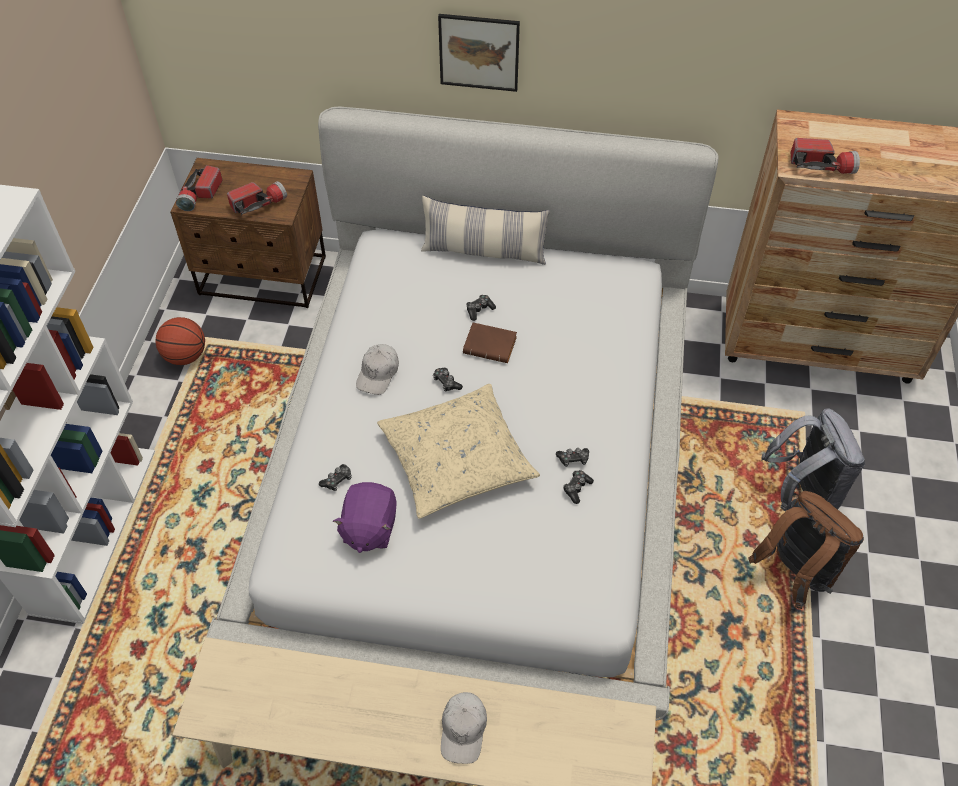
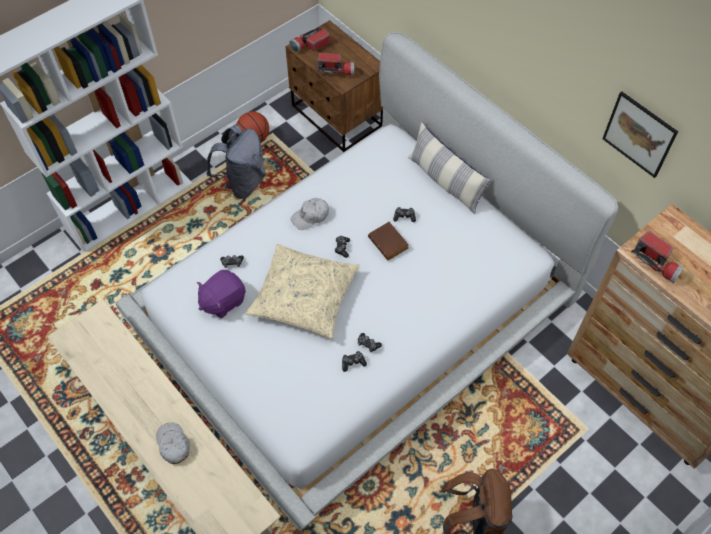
camera: 40 degrees right, 5 degrees up
picture [438,14,520,92] -> picture moved to [602,92,678,178]
white cap [441,692,487,764] -> white cap turned 105 degrees clockwise [156,422,190,464]
grey backpack [761,408,865,512] -> grey backpack moved to [206,125,266,199]

